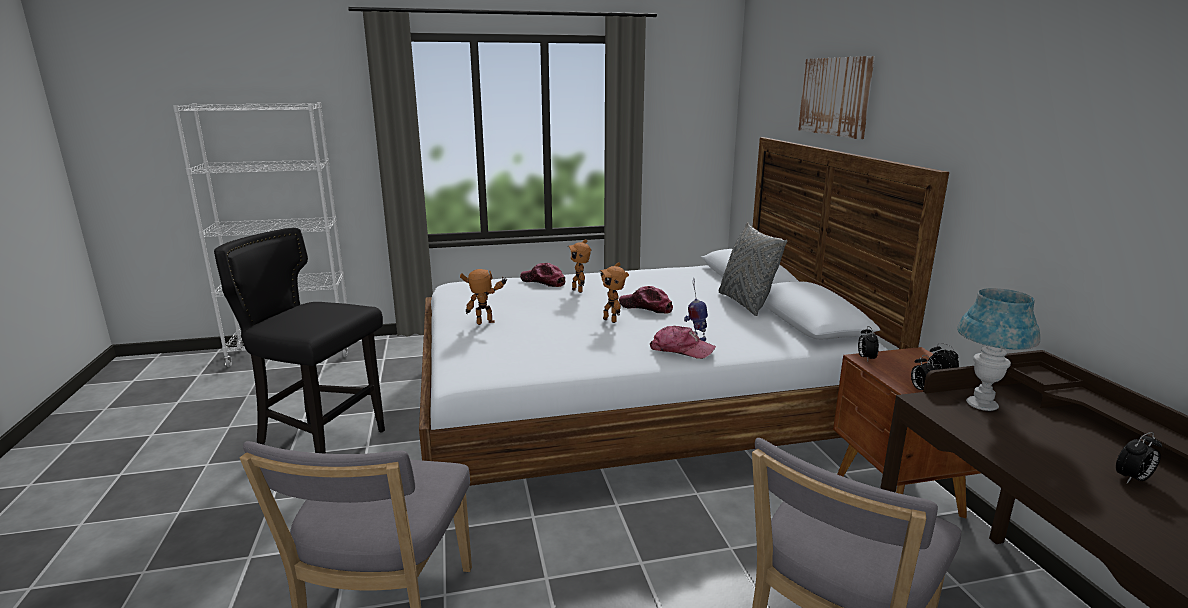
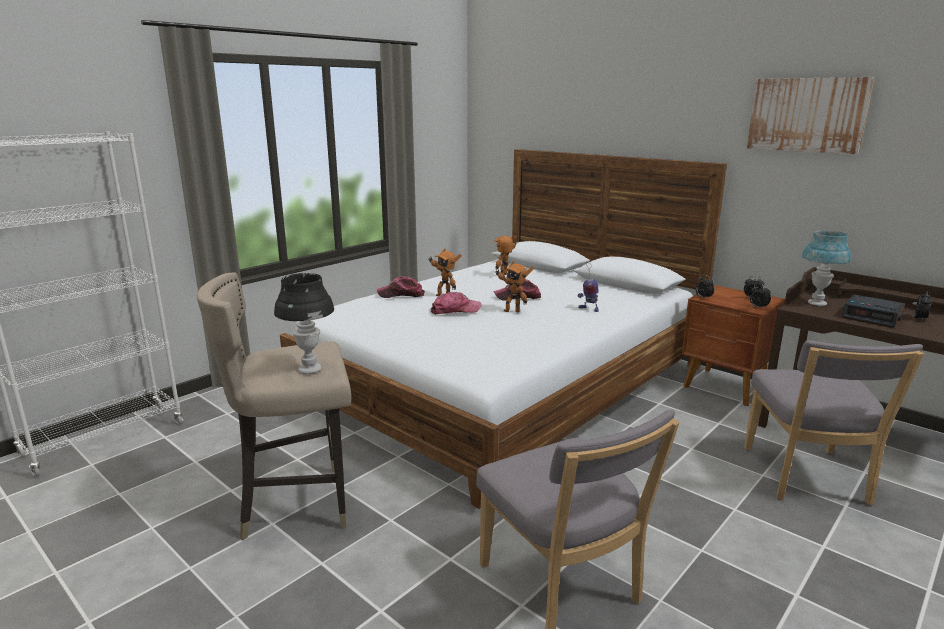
camera: 35 degrees left, 0 degrees up
black stool [214,228,385,454] -> beige stool [196,272,351,540]
toy robot [460,269,508,325] -> toy robot moved to [494,235,517,275]
cap [650,325,716,359] -> cap moved to [430,292,481,314]
grey pillow [719,222,787,316] -> none
picture [798,56,875,139] -> picture moved to [747,77,874,154]
none -> black table lamp [274,273,334,374]
none -> alarm clock [842,294,905,328]

